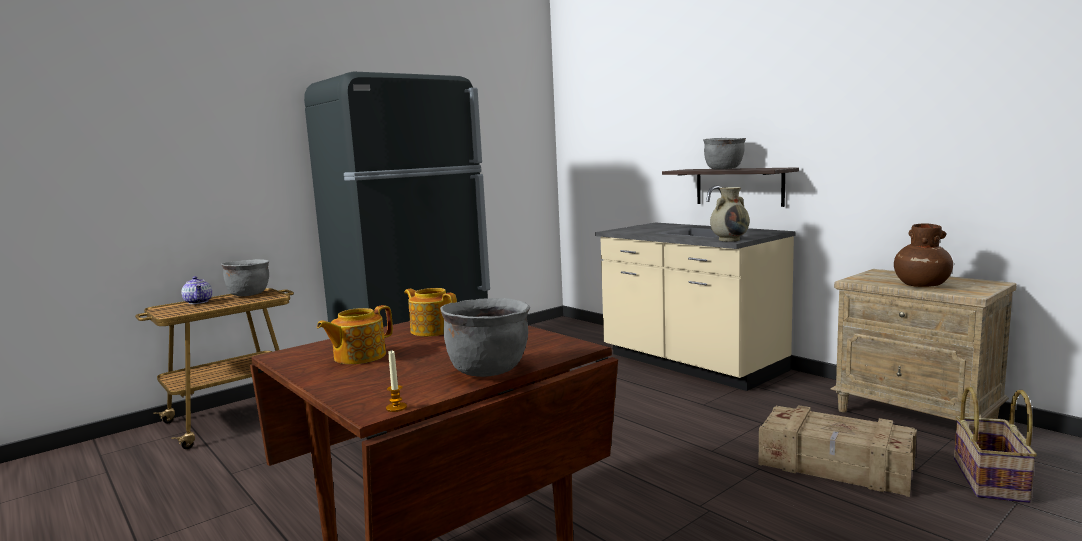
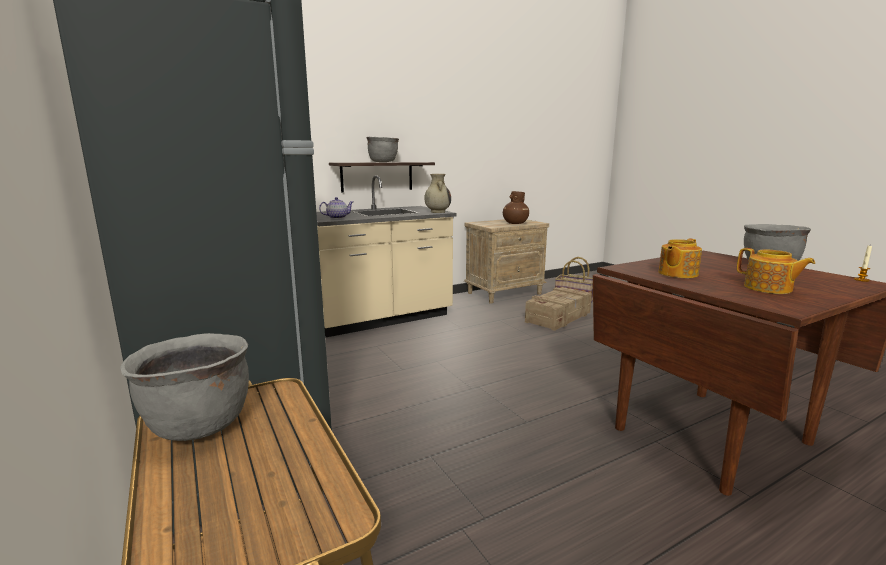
camera: 80 degrees left, 5 degrees up
teapot [181,276,212,304] -> teapot moved to [319,197,353,219]

